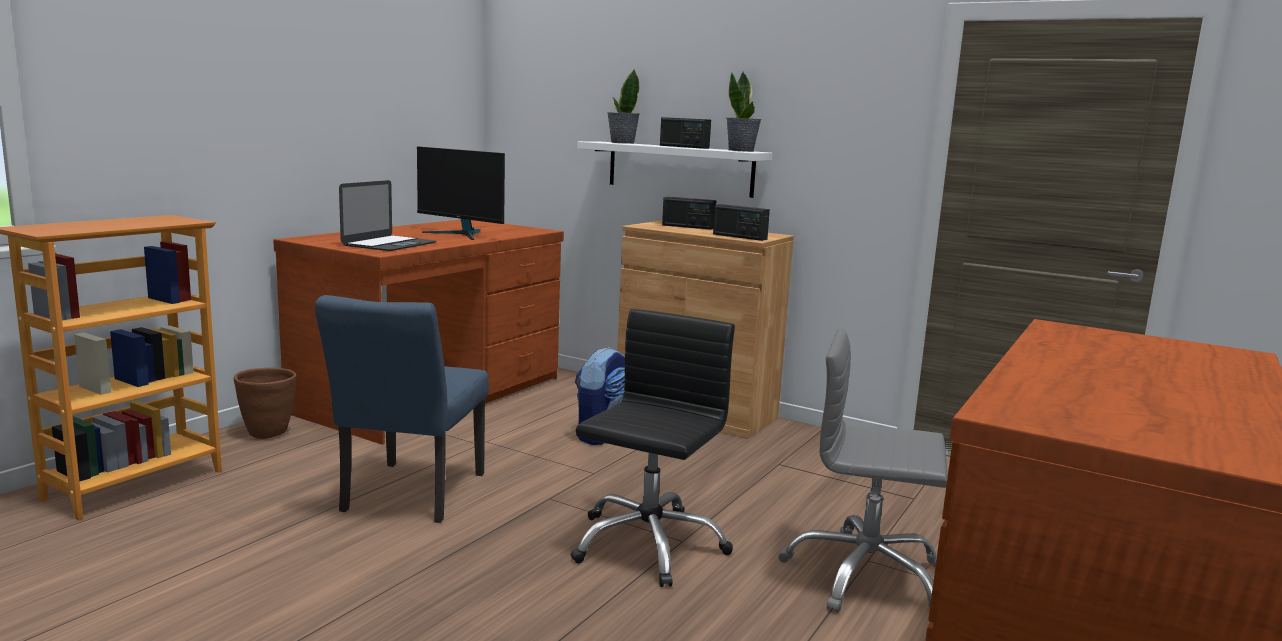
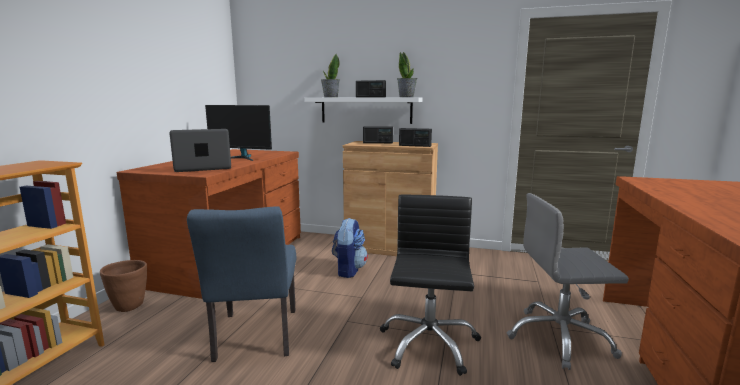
camera: 15 degrees left, 0 degrees up
laptop [339,180,437,251] -> laptop turned 120 degrees counterclockwise [169,129,231,172]

